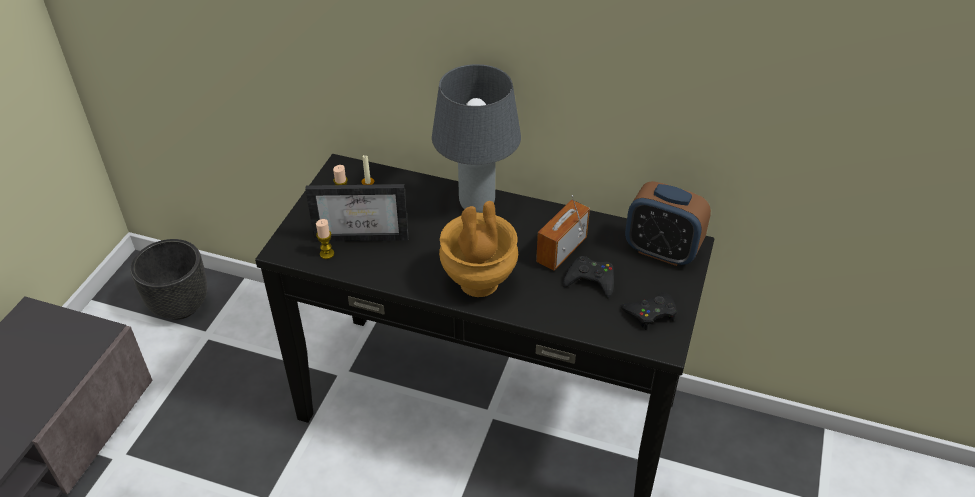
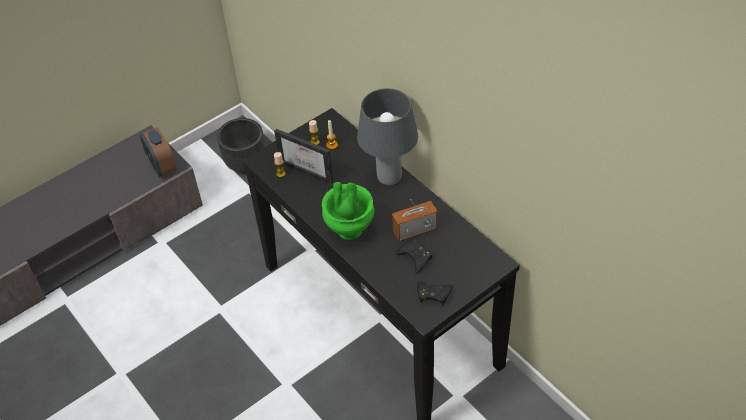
camera: 35 degrees right, 5 degrees up
brown vase [439,201,518,297] -> green vase [322,182,374,240]
alarm clock [625,181,711,266] -> alarm clock moved to [140,127,177,177]

